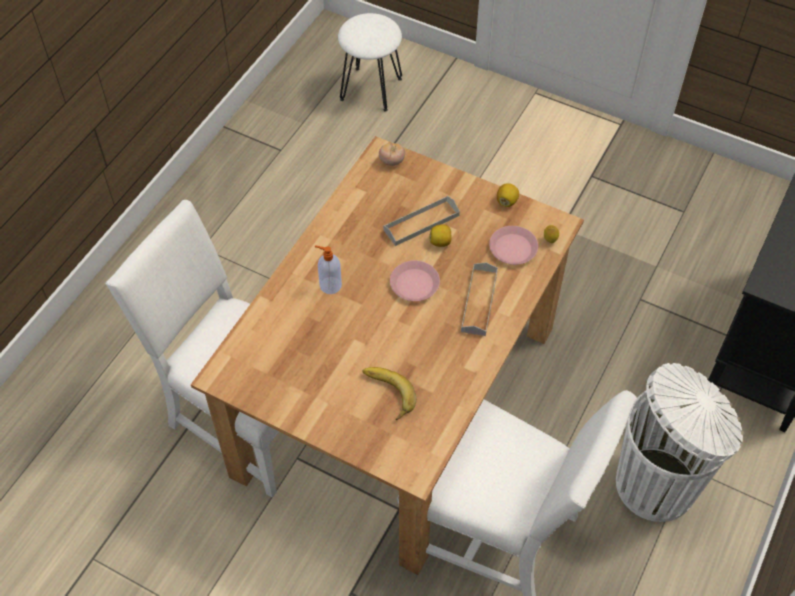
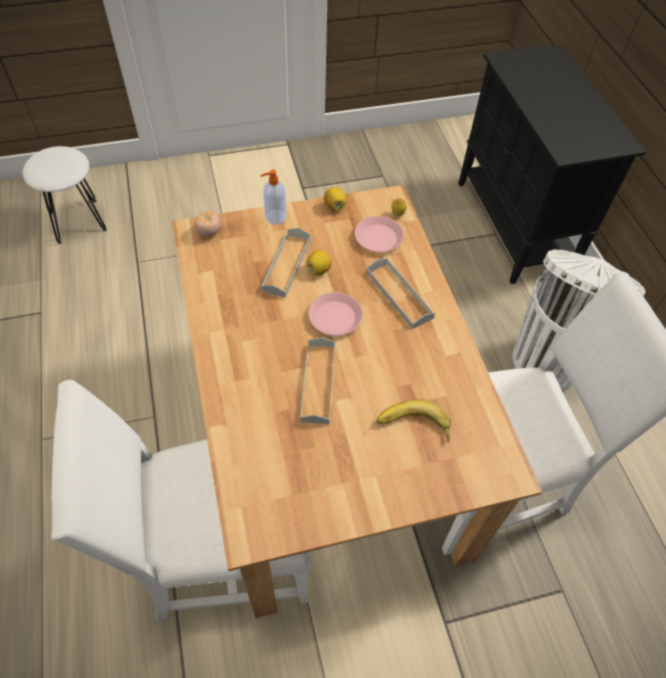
camera: 45 degrees left, 0 degrees up
soap dispenser [315,246,342,294] -> soap dispenser moved to [260,170,286,225]
none -> grey tray [300,337,336,424]

